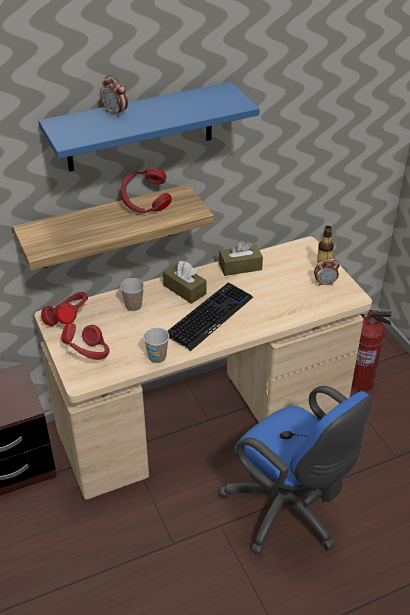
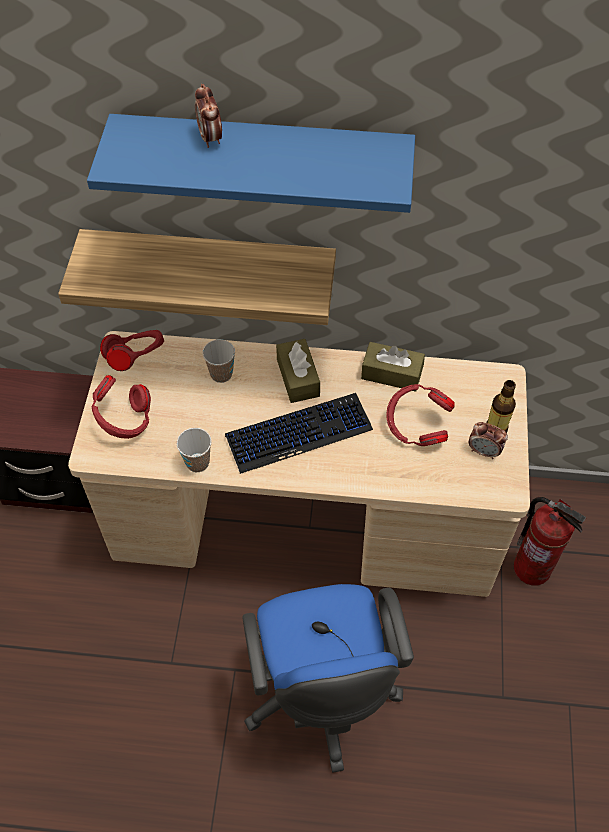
camera: 30 degrees right, 15 degrees up
red headphones [120,168,172,213] -> red headphones moved to [386,384,455,446]

